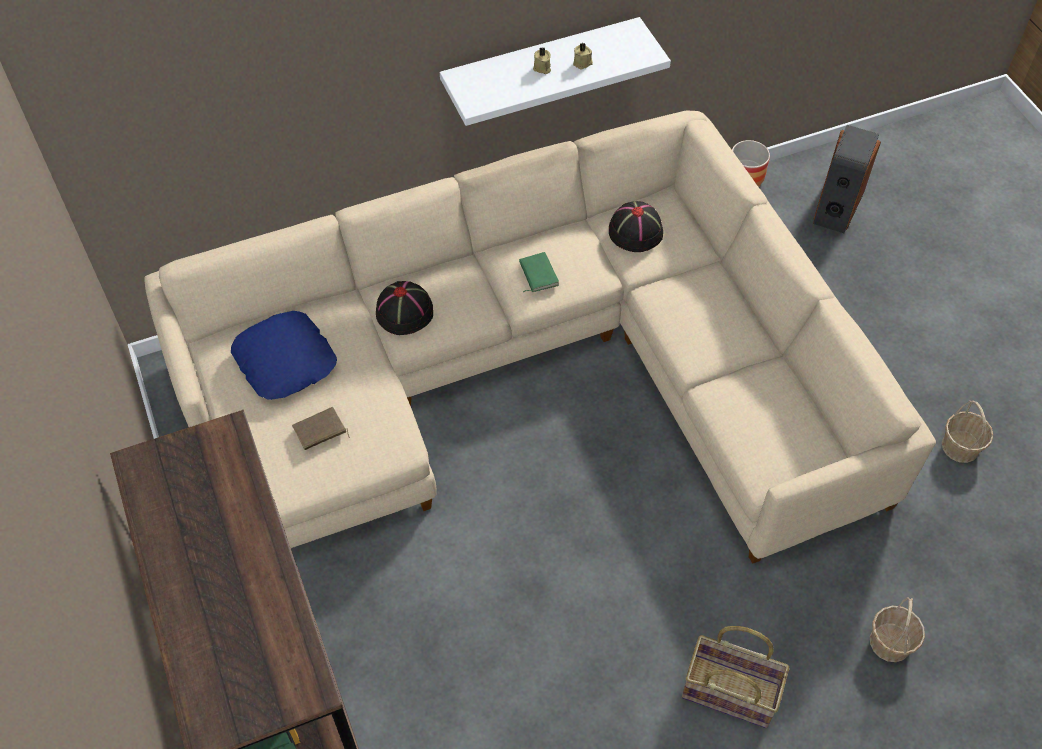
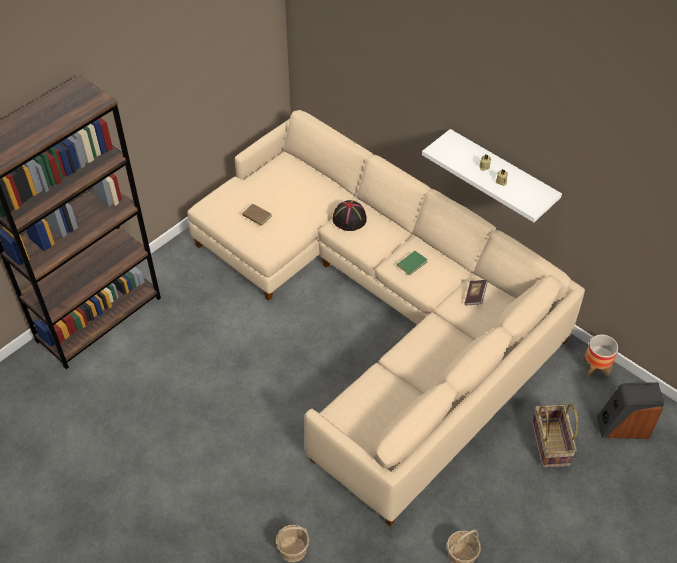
camera: 65 degrees right, 5 degrees down
blue pillow [231,311,337,400] -> none
black hat [609,201,663,252] -> book [465,280,487,305]
basket [682,626,789,728] -> basket moved to [532,403,578,468]

